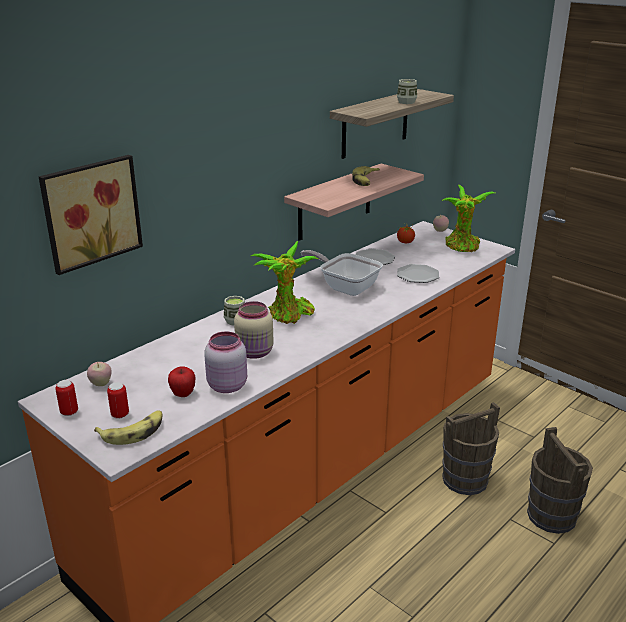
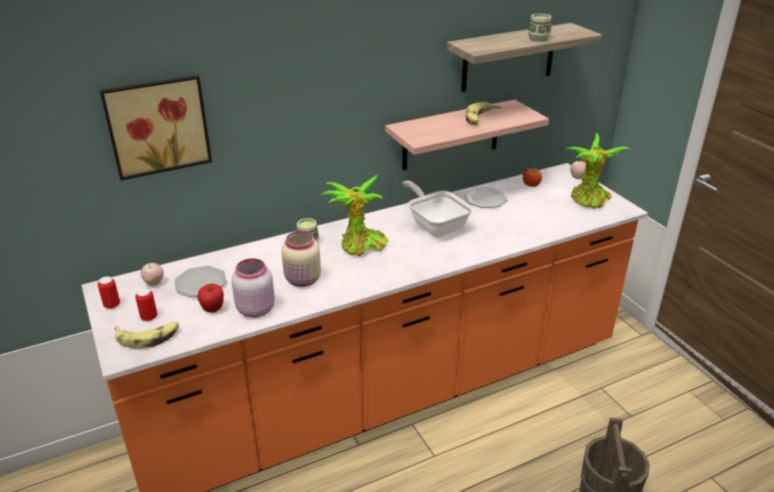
camera: 20 degrees right, 5 degrees up
plate [397,264,439,283] -> plate moved to [174,266,227,297]
brown bucket [442,402,500,495] -> none

